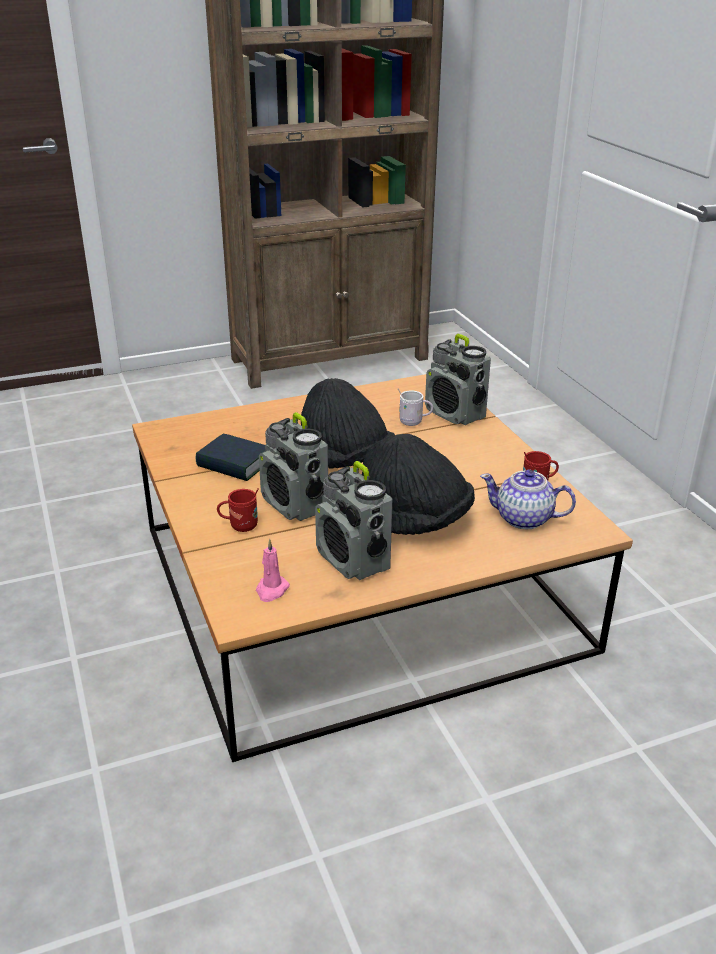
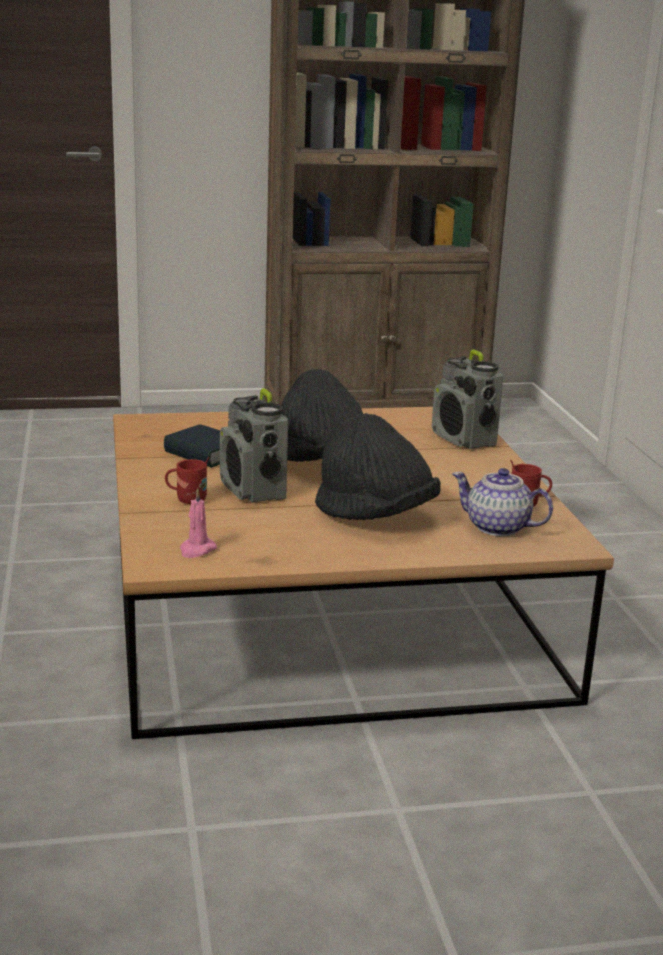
camera: 10 degrees right, 10 degrees down
radio [315,461,392,580] -> none
white mug [398,388,433,426] -> none

